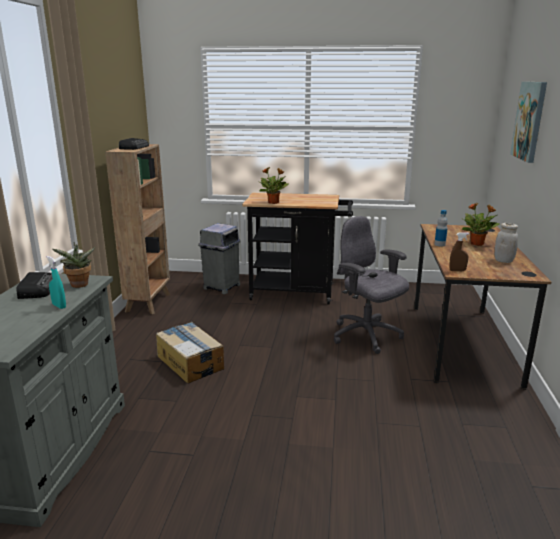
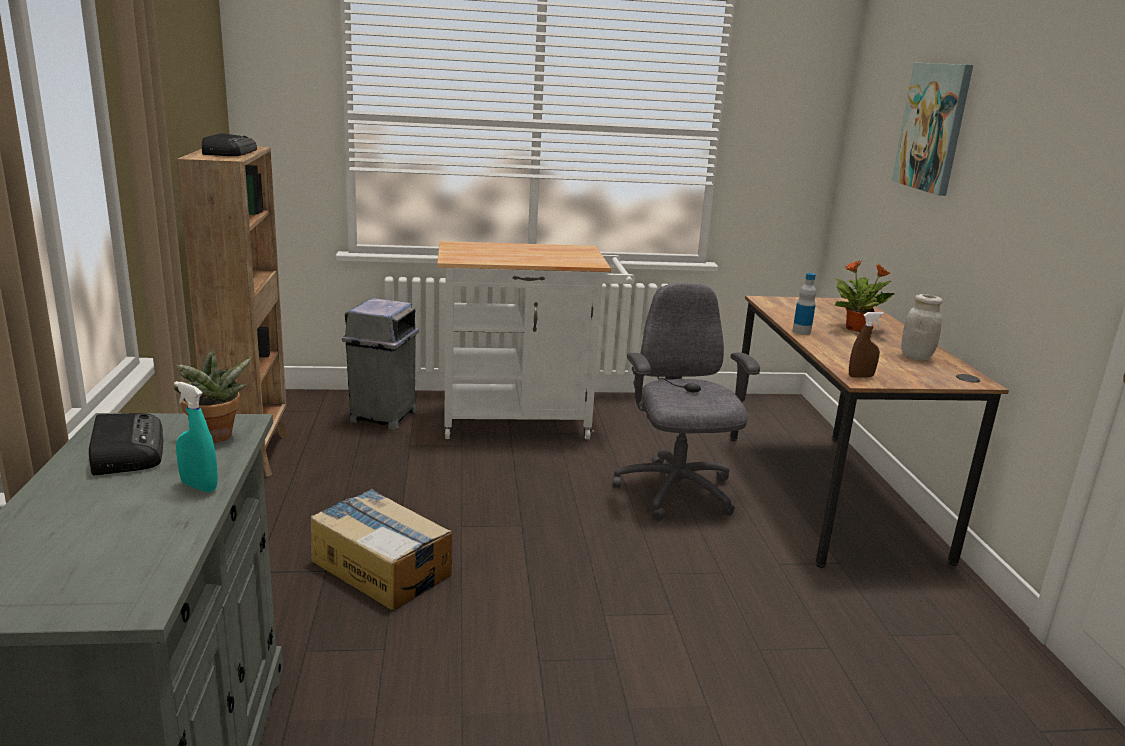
camera: 15 degrees left, 0 degrees up
black cart [242,193,353,304] -> white cart [437,241,635,439]
potted plant [258,167,289,204] -> none
grey office chair [334,216,409,354] -> grey office chair turned 45 degrees clockwise [612,283,760,521]

